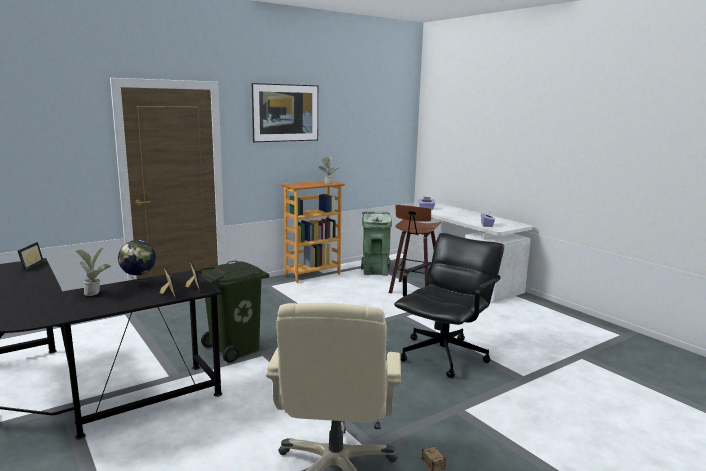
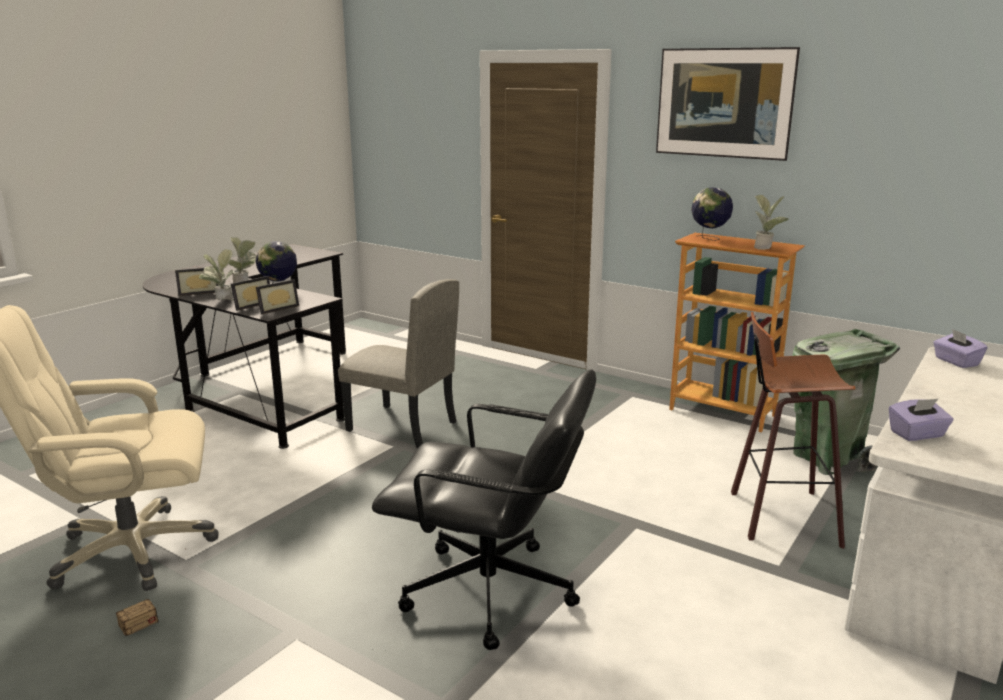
camera: 70 degrees right, 5 degrees up
picture frame [18,242,44,271] -> picture frame moved to [175,268,219,296]
green trash can [197,261,270,363] -> beige chair [338,279,459,448]
none -> potted plant [199,249,234,301]
none -> globe [691,187,733,241]

